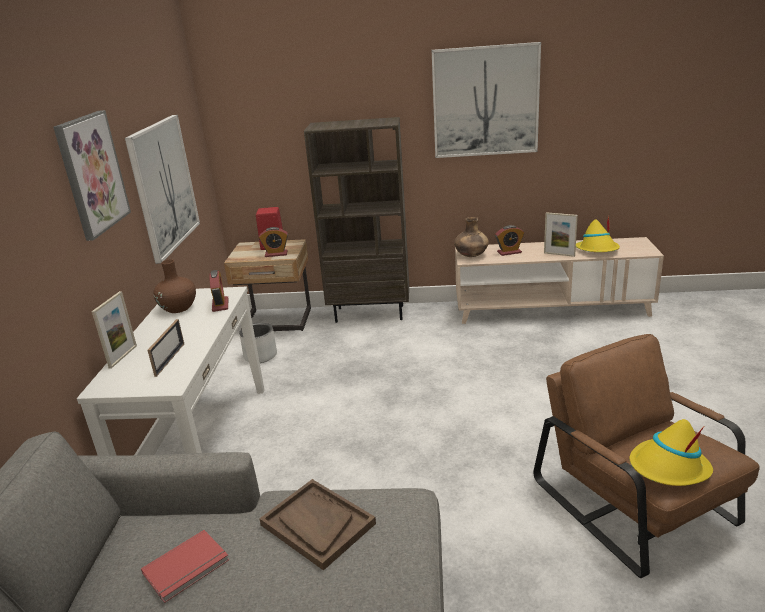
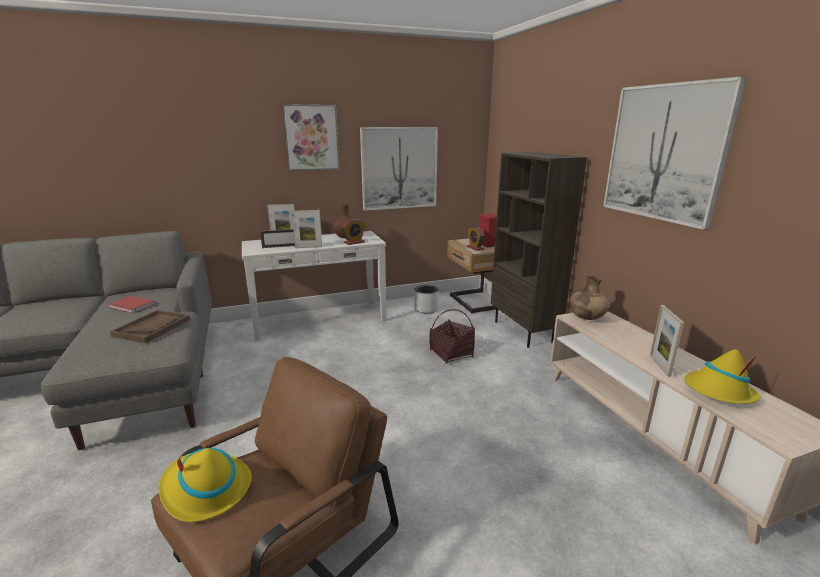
camera: 65 degrees right, 5 degrees down
alarm clock [495,225,524,256] -> none
none -> picture frame [291,210,322,248]
none -> basket [429,309,475,364]

